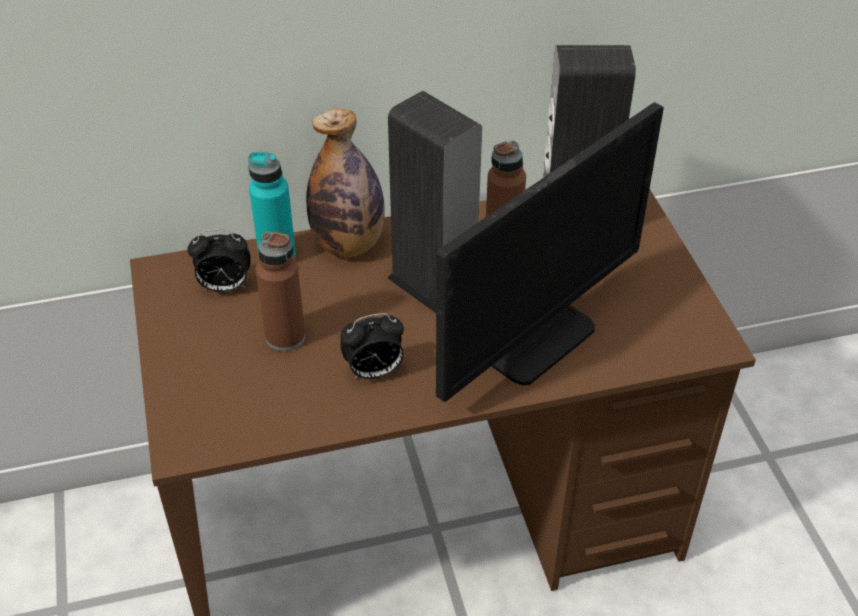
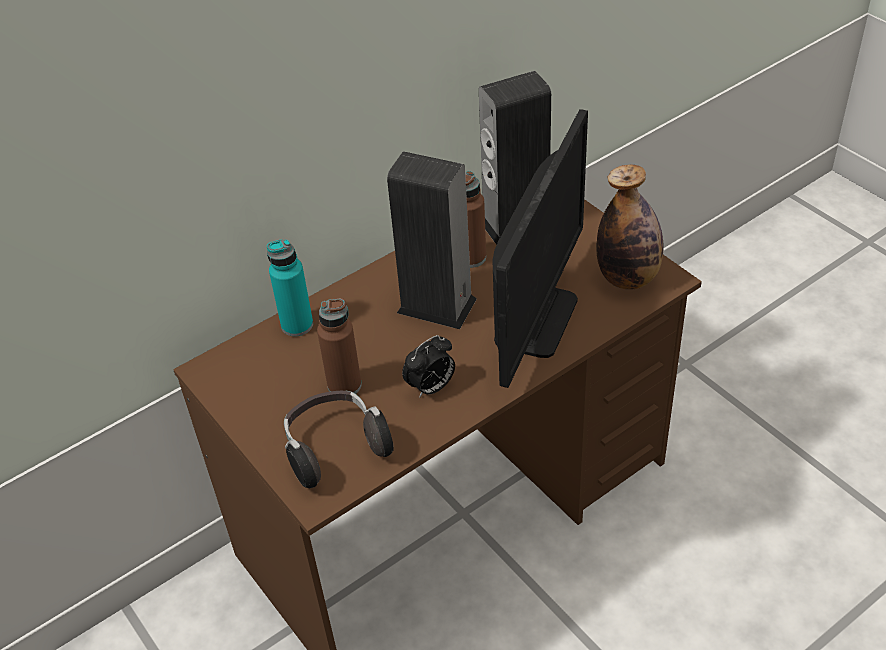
camera: 20 degrees left, 0 degrees up
alarm clock [187,230,251,292] -> none
bottle [306,109,385,257] -> bottle moved to [597,165,663,289]
none -> headphones [284,390,394,488]

